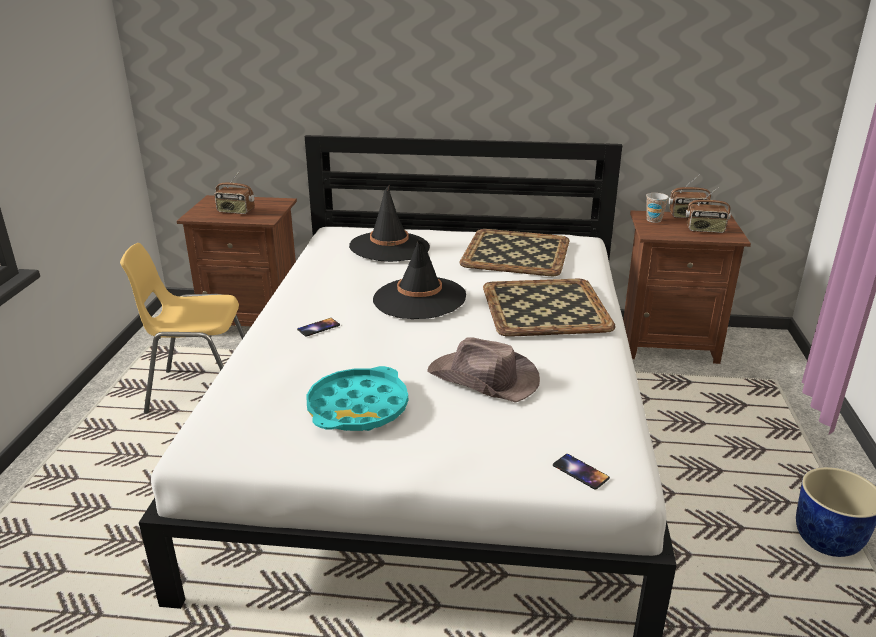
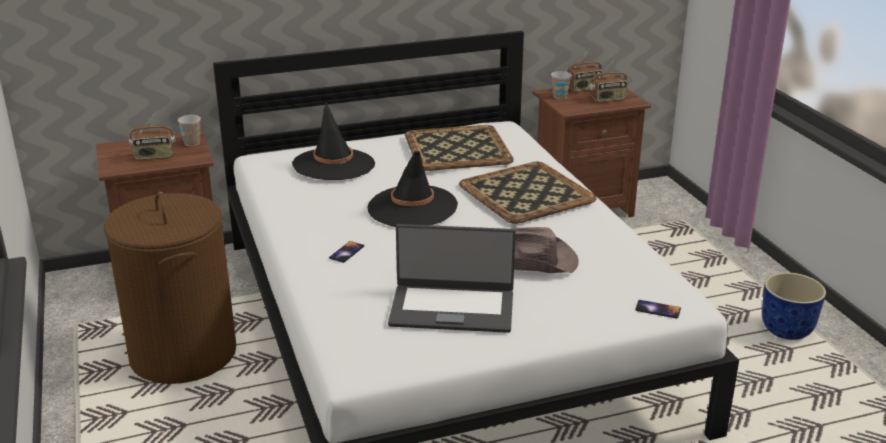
camera: 25 degrees left, 0 degrees up
yellow chair [120,243,245,414] -> brown laundry basket [103,193,236,384]
turquoise tray [306,366,408,431] -> laptop [388,224,515,333]
none -> cup [178,115,201,146]

